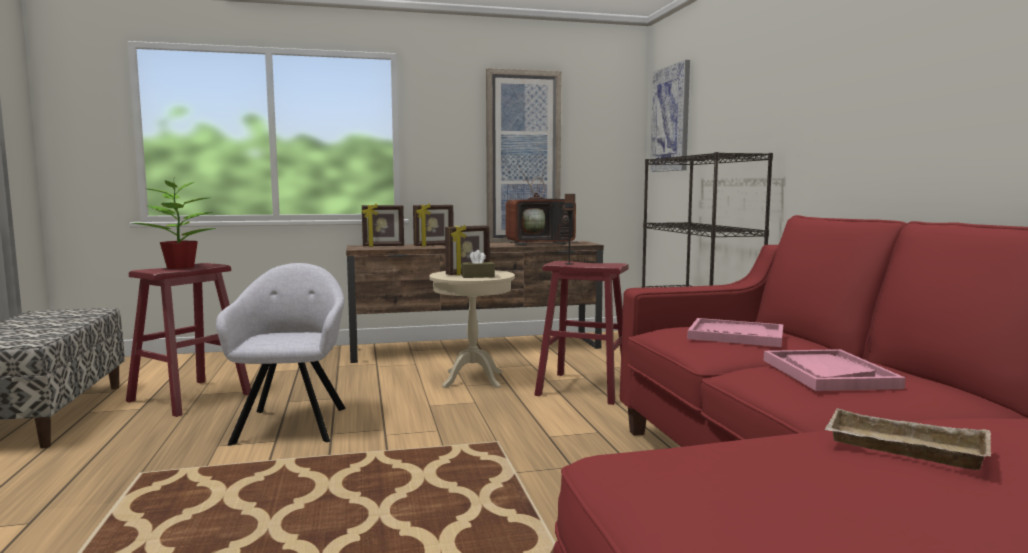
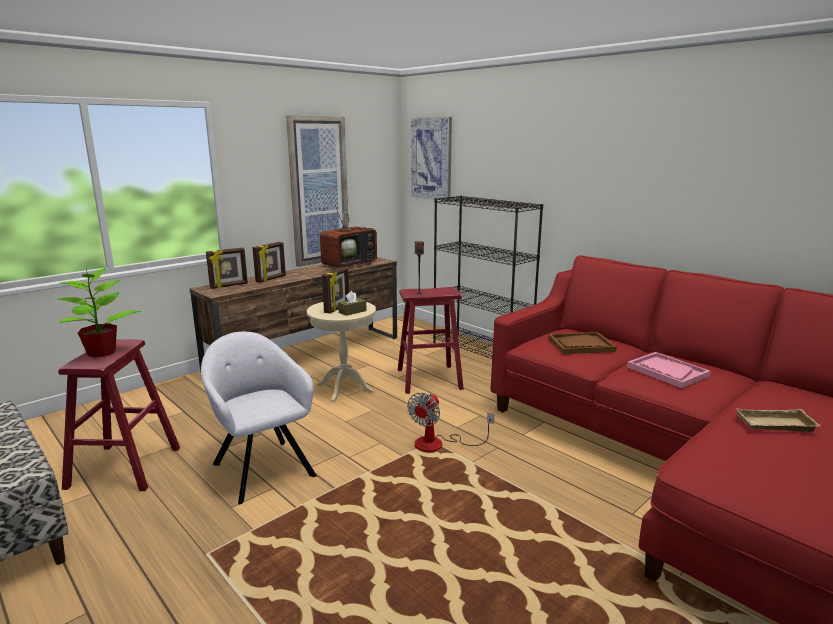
camera: 30 degrees left, 10 degrees up
pink tray [687,318,783,347] -> brown tray [548,332,617,354]
none -> fan [407,393,494,452]

